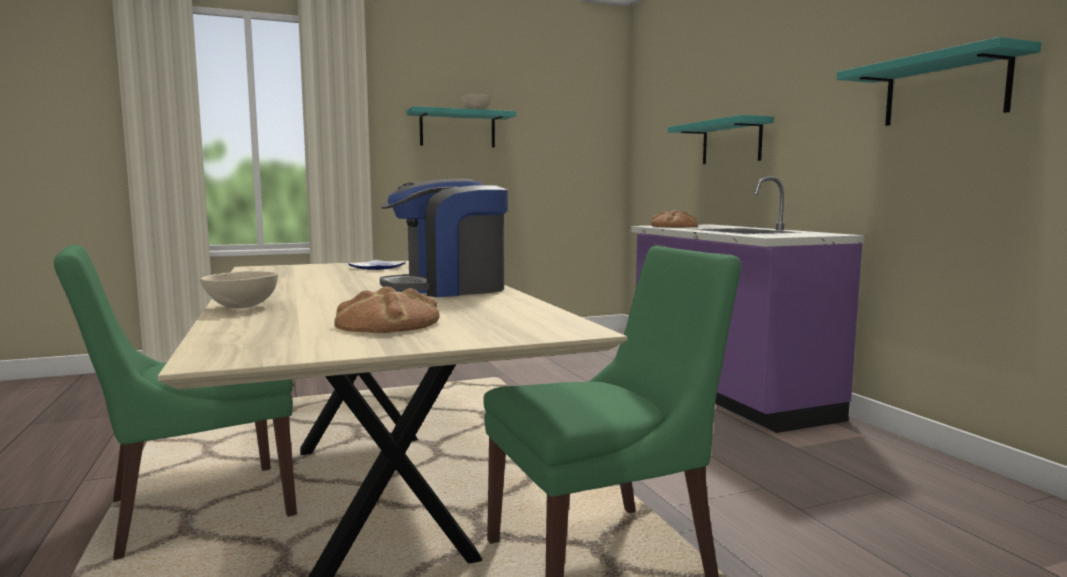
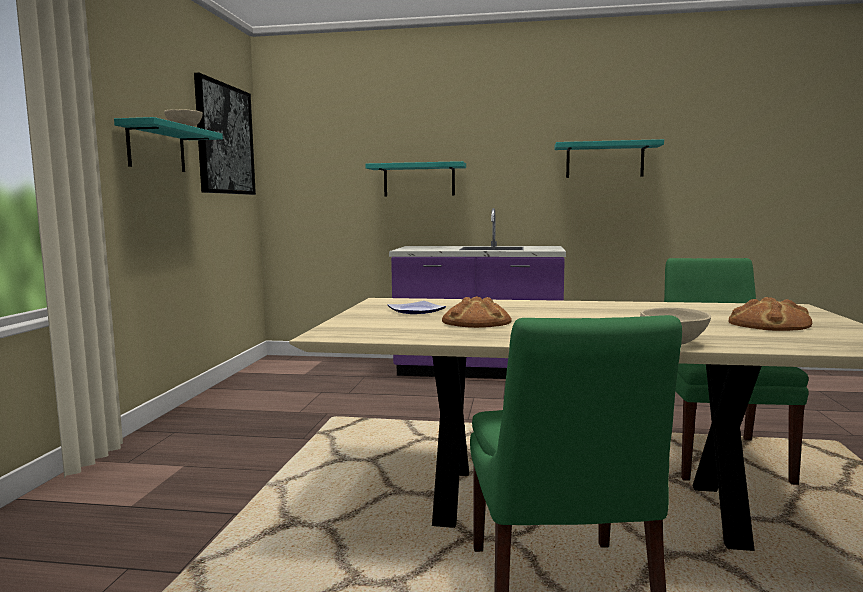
camera: 60 degrees left, 0 degrees up
coffee machine [380,179,508,297] -> none
bread [651,210,698,228] -> bread moved to [442,296,512,328]
none -> picture [194,73,256,195]

